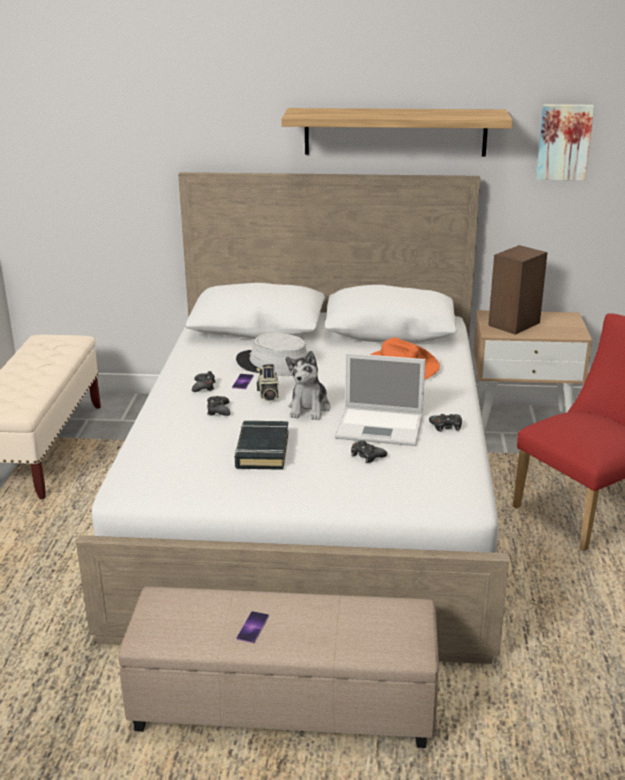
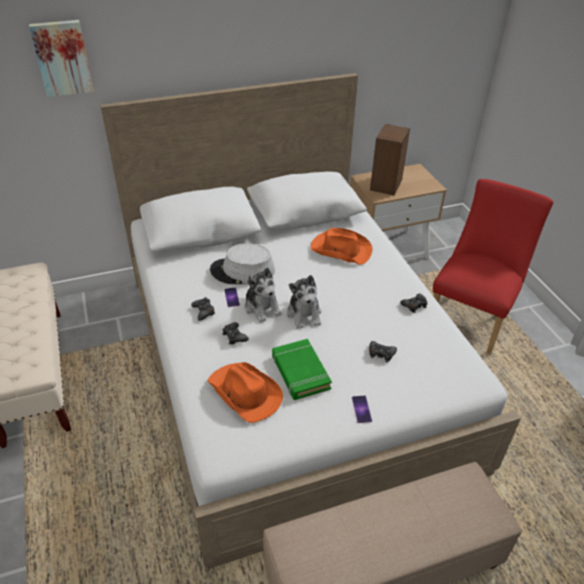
camera: 25 degrees left, 15 degrees up
black book [235,421,289,470] -> green book [272,339,332,400]
phone [236,611,269,643] -> phone moved to [352,396,372,423]
camera [257,364,279,401] -> plush toy [245,268,282,323]
shelf [281,108,513,156] -> none
laptop [335,353,425,446] -> none
picture [536,104,594,180] -> picture moved to [29,20,94,97]
none -> orange hat [207,362,283,423]

